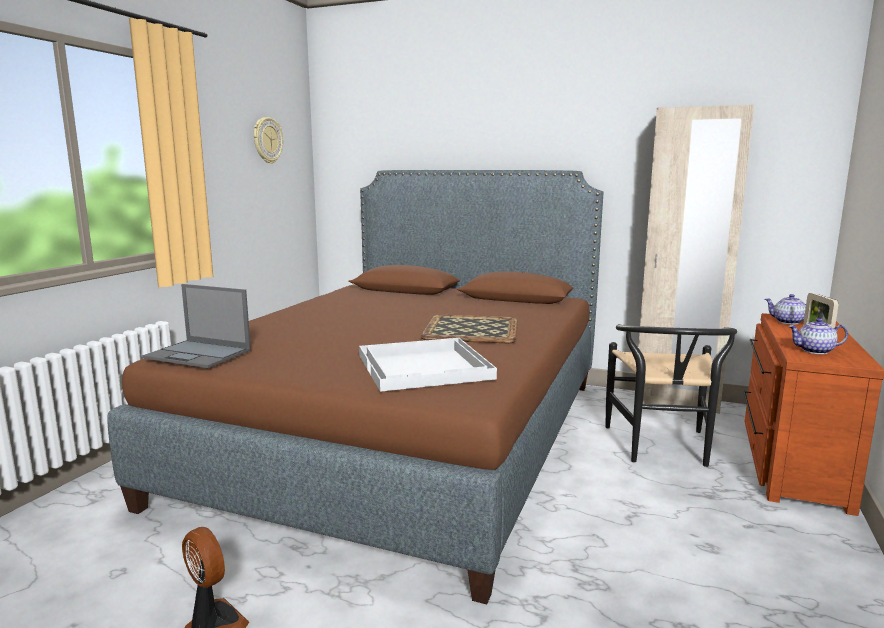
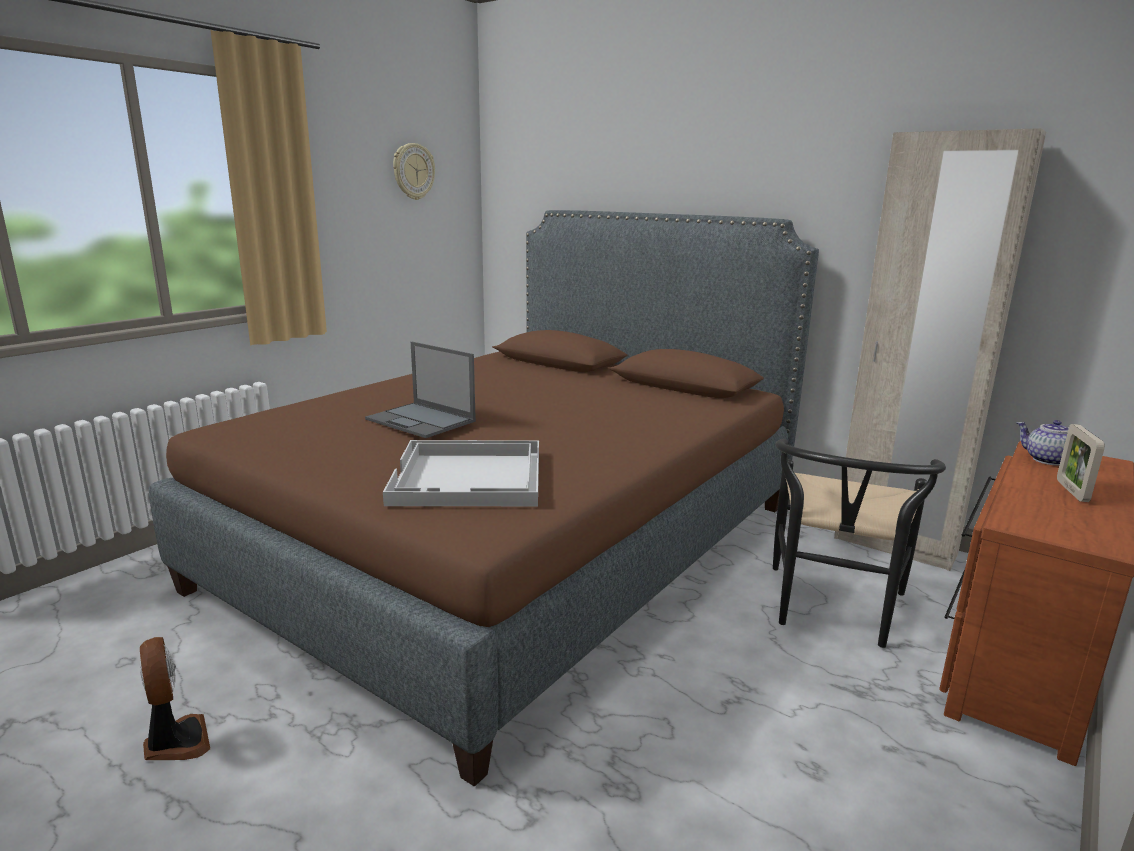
camera: 15 degrees right, 5 degrees up
laptop [142,284,251,368] -> laptop moved to [365,342,476,438]
tray [421,315,518,343] -> none
teapot [788,318,848,354] -> none

